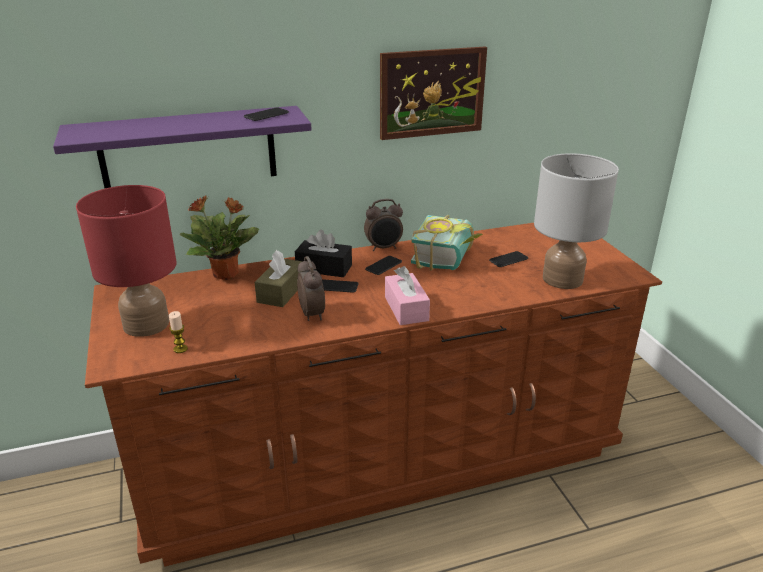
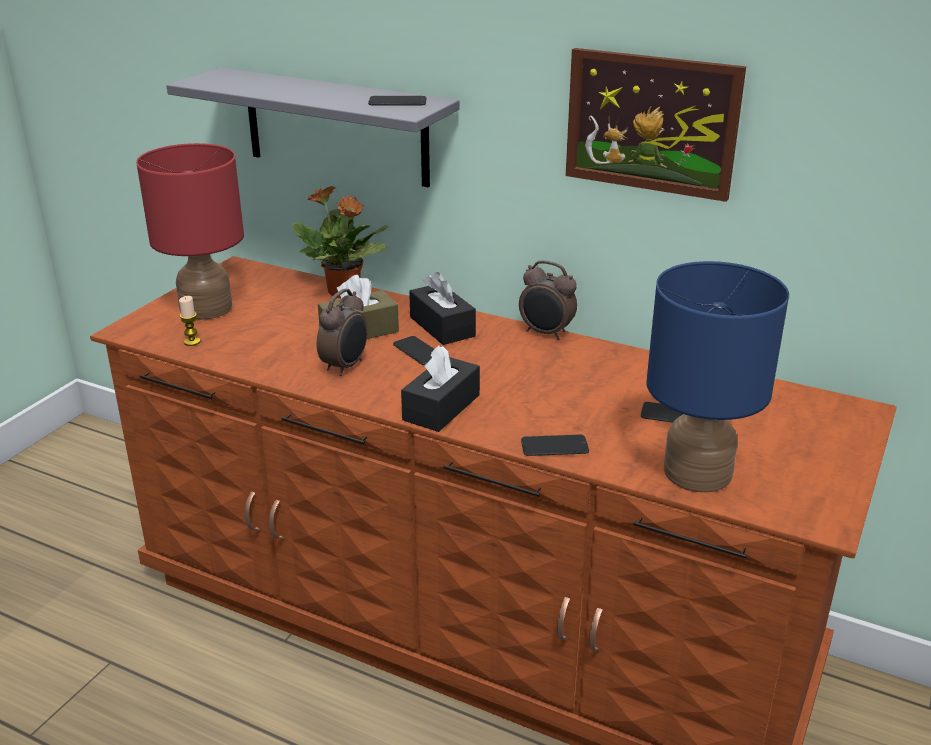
camera: 45 degrees right, 0 degrees up
purple shelf [53,106,312,188] -> grey shelf [166,67,460,188]
phone [365,256,402,275] -> phone moved to [521,435,589,456]
pink tissue box [385,266,430,325] -> black tissue box [401,345,480,432]
book [411,215,483,270] -> none
grey table lamp [534,153,619,289] -> blue table lamp [646,261,789,492]

